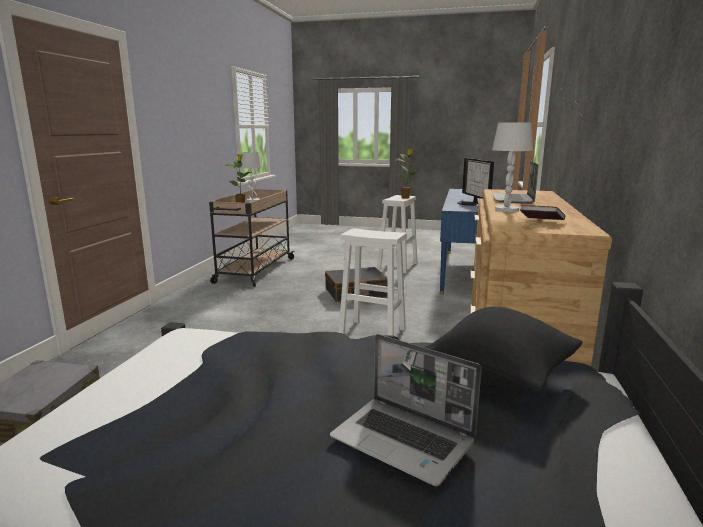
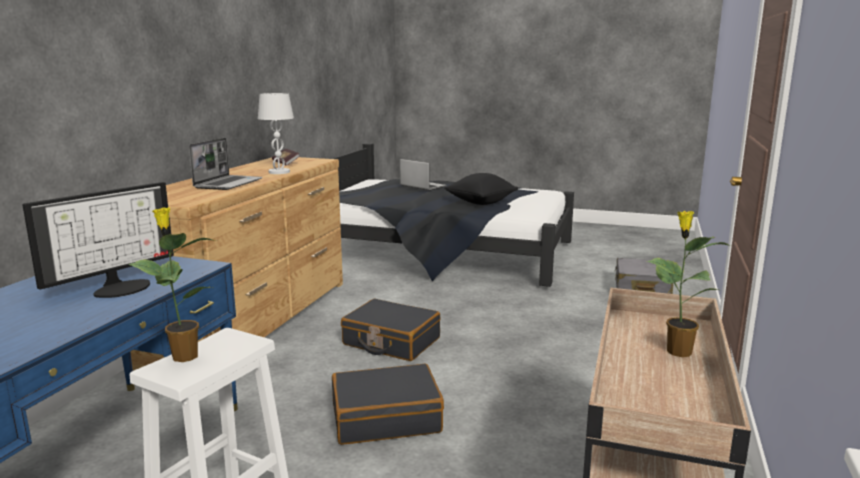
camera: 175 degrees left, 0 degrees up
white table lamp [240,152,262,202] -> none
white stool [339,228,407,336] -> black suitcase [341,298,440,361]
black pillow [424,307,583,391] -> black pillow moved to [444,173,518,205]
monitor [457,158,494,206] -> monitor turned 45 degrees clockwise [22,182,174,298]

